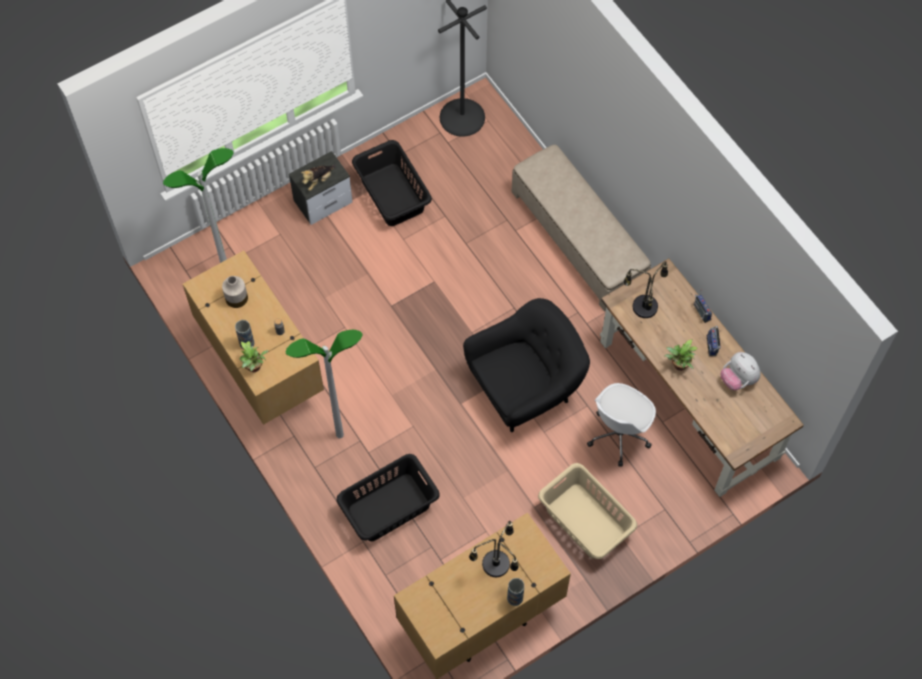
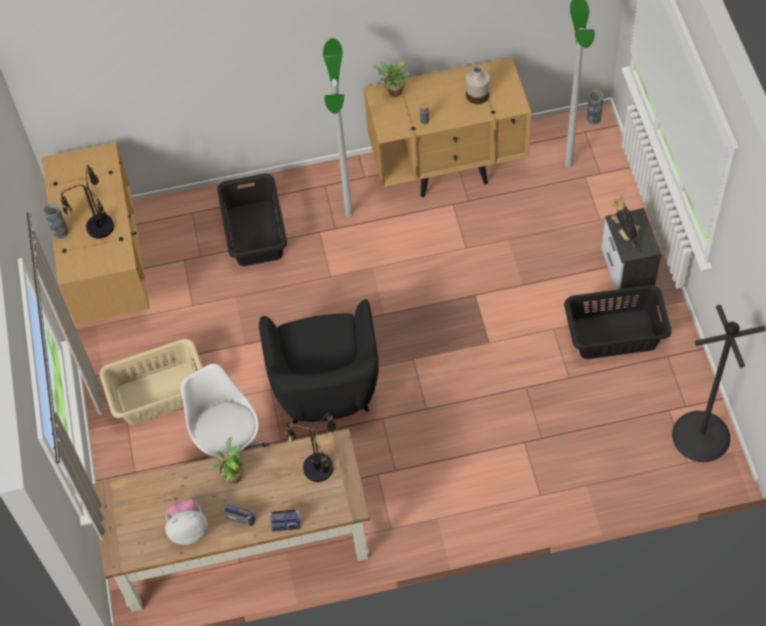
camera: 115 degrees right, 5 degrees down
vase [235,320,254,349] -> vase moved to [587,91,604,125]
beige bench [512,144,651,311] -> none

